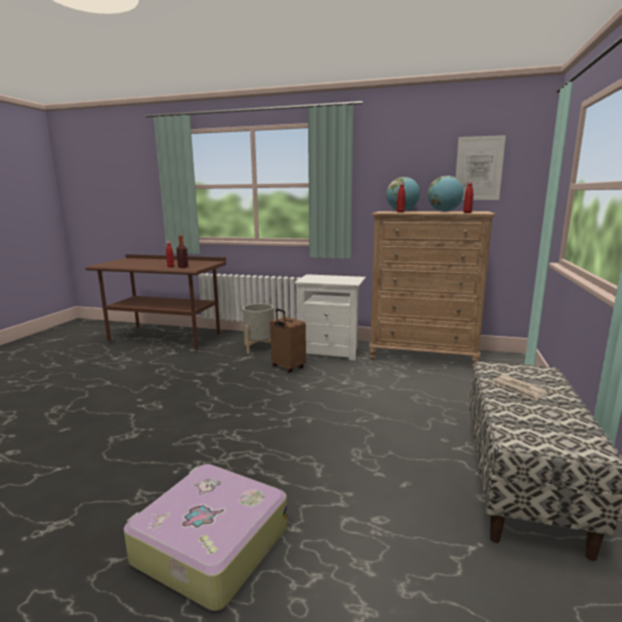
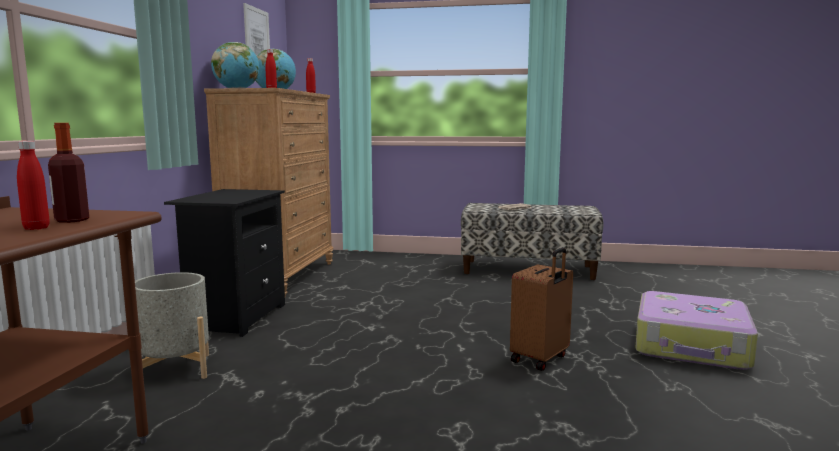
camera: 95 degrees left, 5 degrees down
brown suitcase [270,309,306,373] -> brown suitcase moved to [510,247,573,371]
white nightstand [294,274,366,361] -> black nightstand [164,189,285,337]

